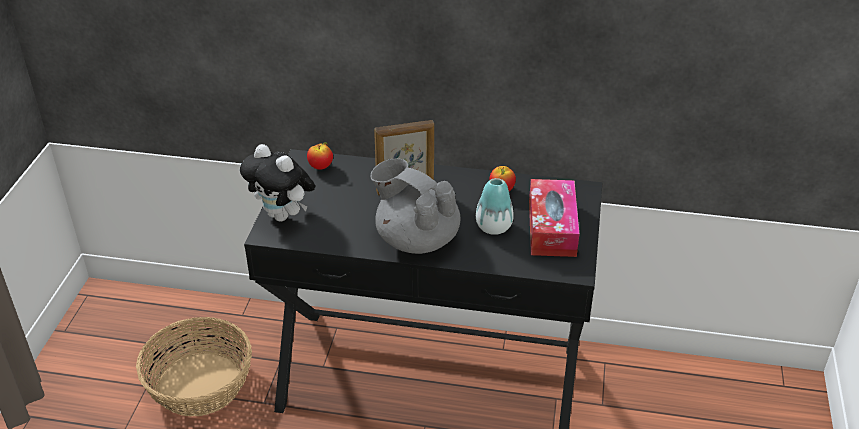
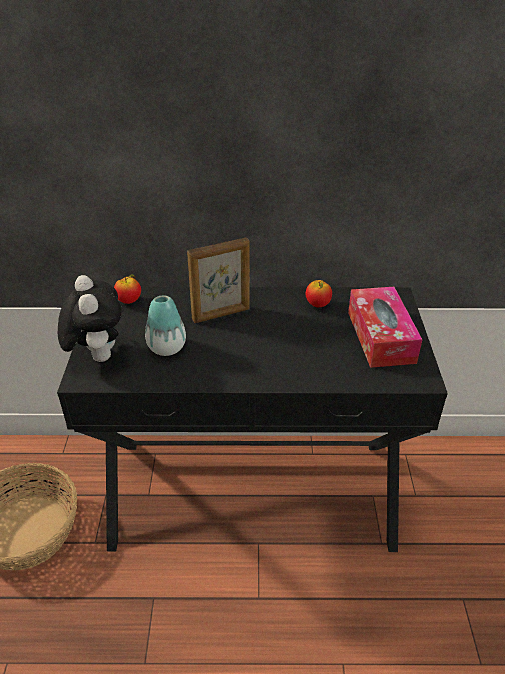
camera: 10 degrees left, 0 degrees up
plush toy [240,144,315,222] -> plush toy turned 135 degrees counterclockwise [58,275,122,362]
grey teapot [370,159,460,254] -> none
vase [476,178,514,235] -> vase moved to [145,295,186,356]

